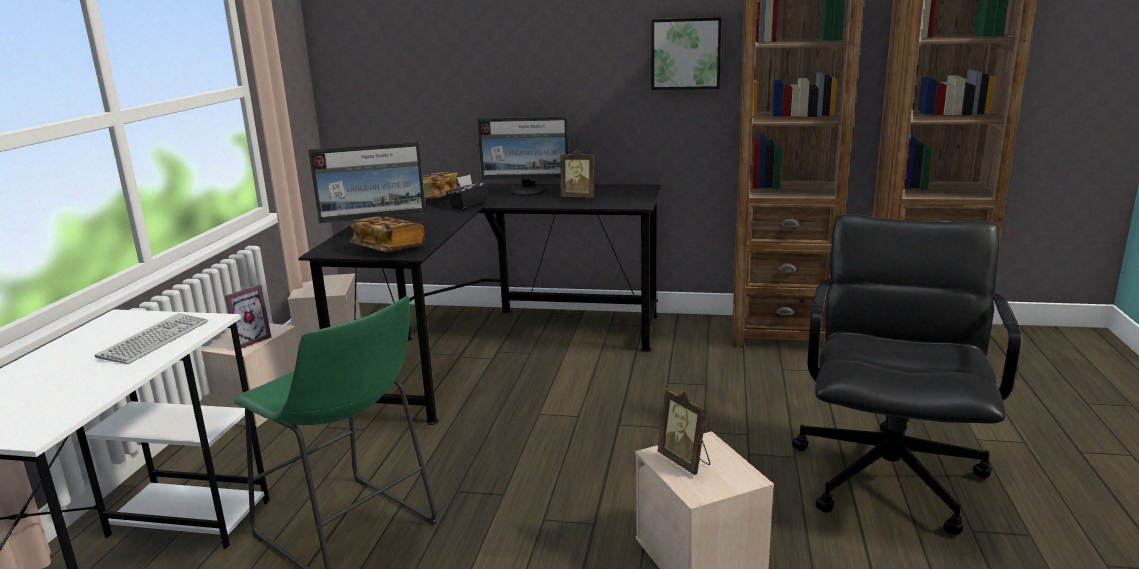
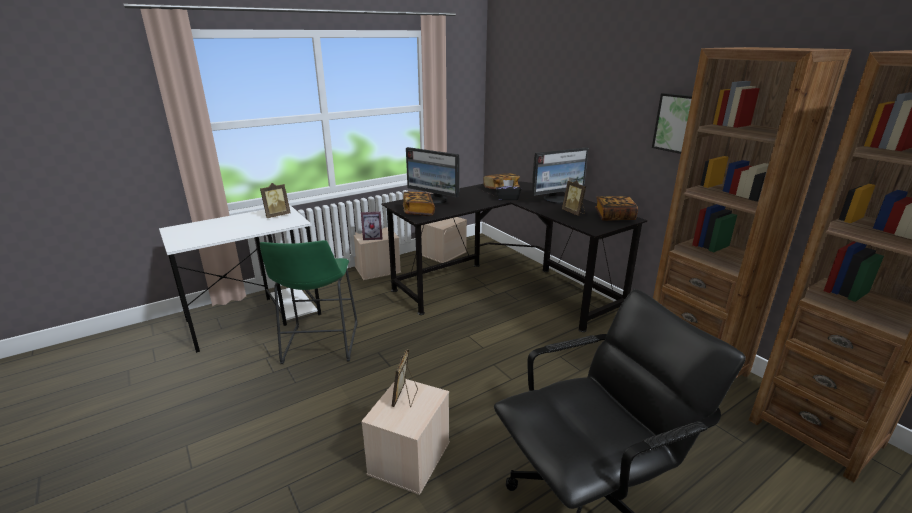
camera: 45 degrees right, 5 degrees up
keyboard [95,313,208,364] -> none
monitor [477,116,569,196] -> monitor turned 75 degrees counterclockwise [532,147,589,204]
none -> picture frame [260,183,290,218]
none -> book [595,196,638,221]

